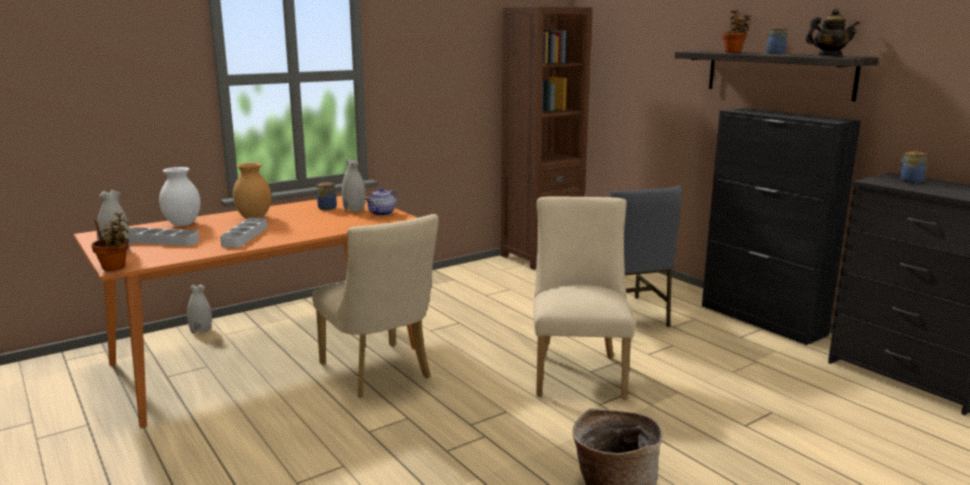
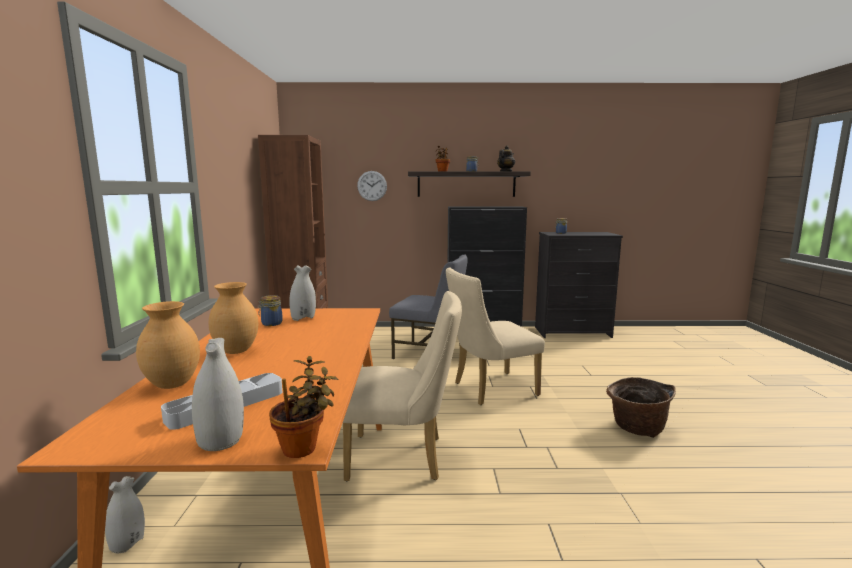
camera: 55 degrees left, 5 degrees down
white vase [159,167,201,226] -> brown vase [136,301,200,389]
grey tray [220,218,267,248] -> none
teapot [365,188,398,216] -> none
beige chair [533,197,635,399] -> beige chair turned 60 degrees counterclockwise [446,267,545,405]
none -> wall clock [357,171,387,201]

